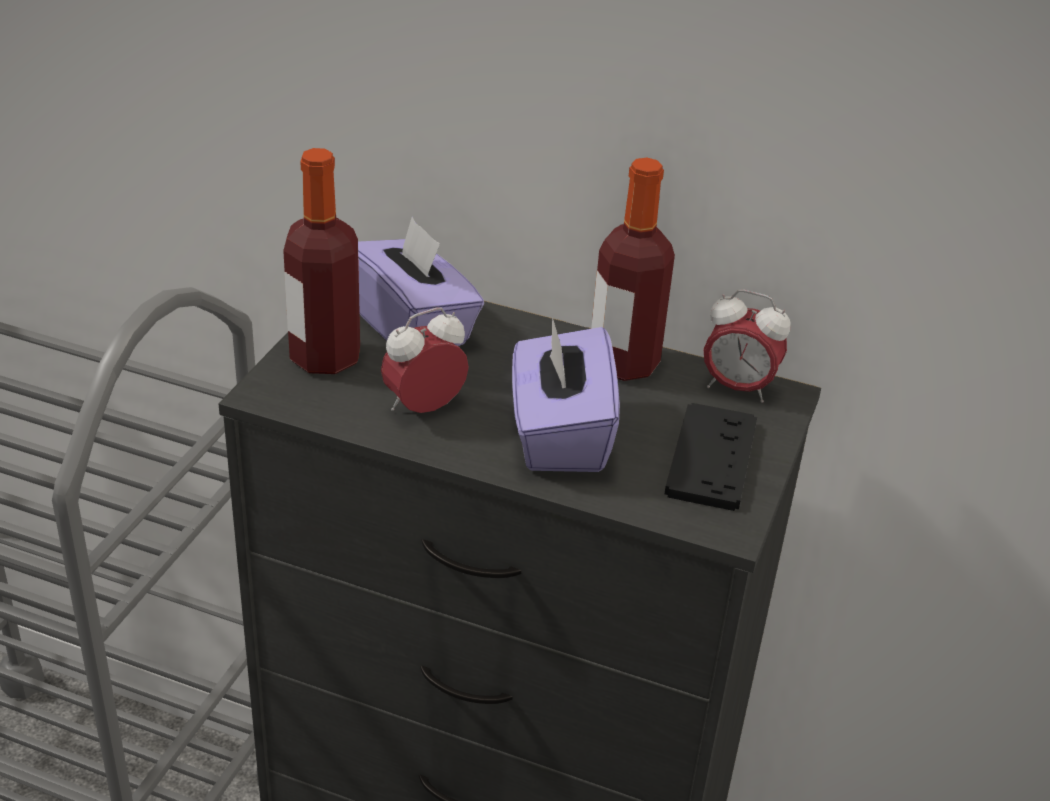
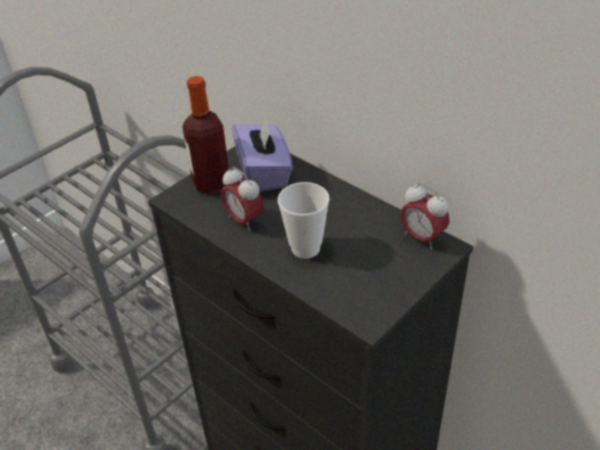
camera: 25 degrees right, 5 degrees up
alarm clock [381,308,469,413] -> alarm clock turned 120 degrees counterclockwise [221,167,264,232]
purple tissue box [512,317,620,472] -> cup [278,182,330,259]
bottle [591,158,675,381] -> none
black game controller [665,403,757,511] -> none

